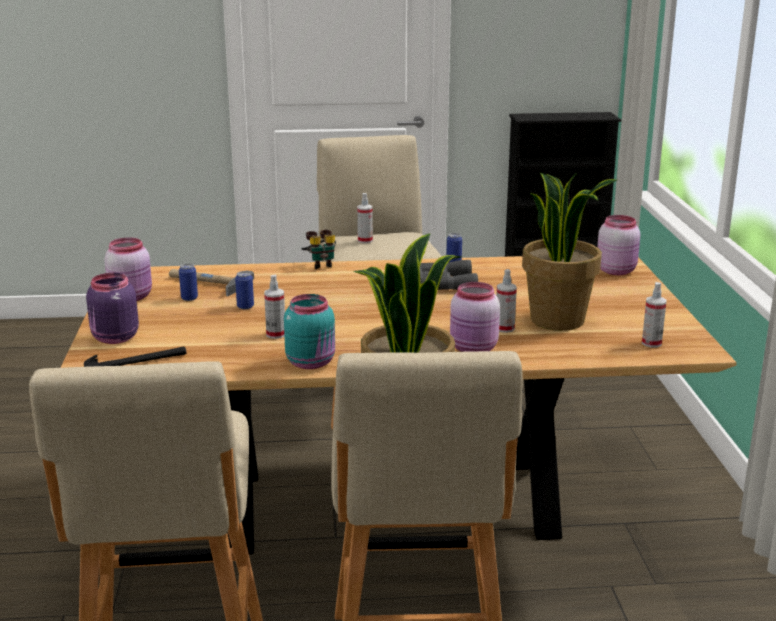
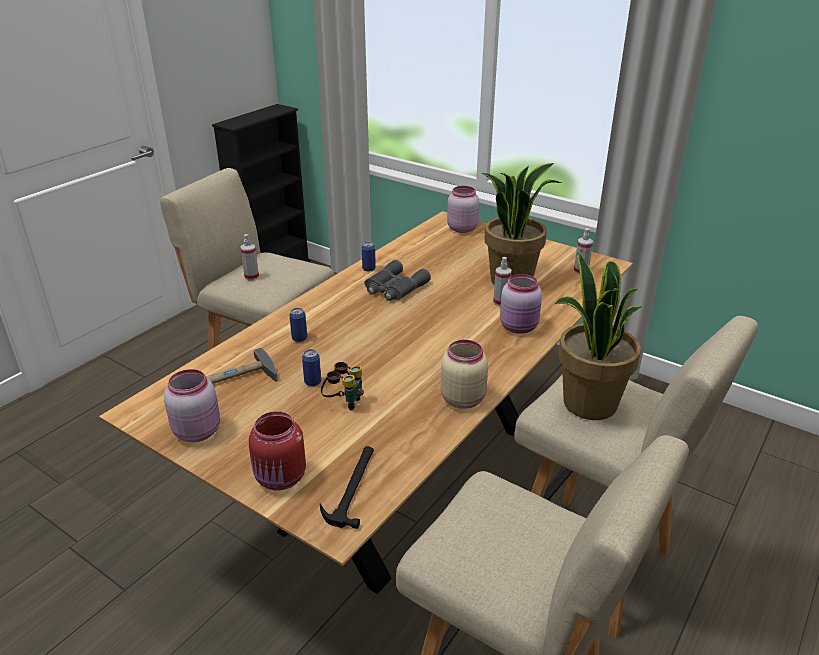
camera: 50 degrees left, 10 degrees up
purple jar [86,273,139,344] -> red jar [249,411,306,491]
can [179,263,198,301] -> can moved to [289,308,307,342]
spray bottle [264,275,285,339] -> none
turquoise jar [284,294,335,369] -> beige jar [441,340,488,409]
binoculars [302,230,336,269] -> binoculars moved to [321,362,364,410]

